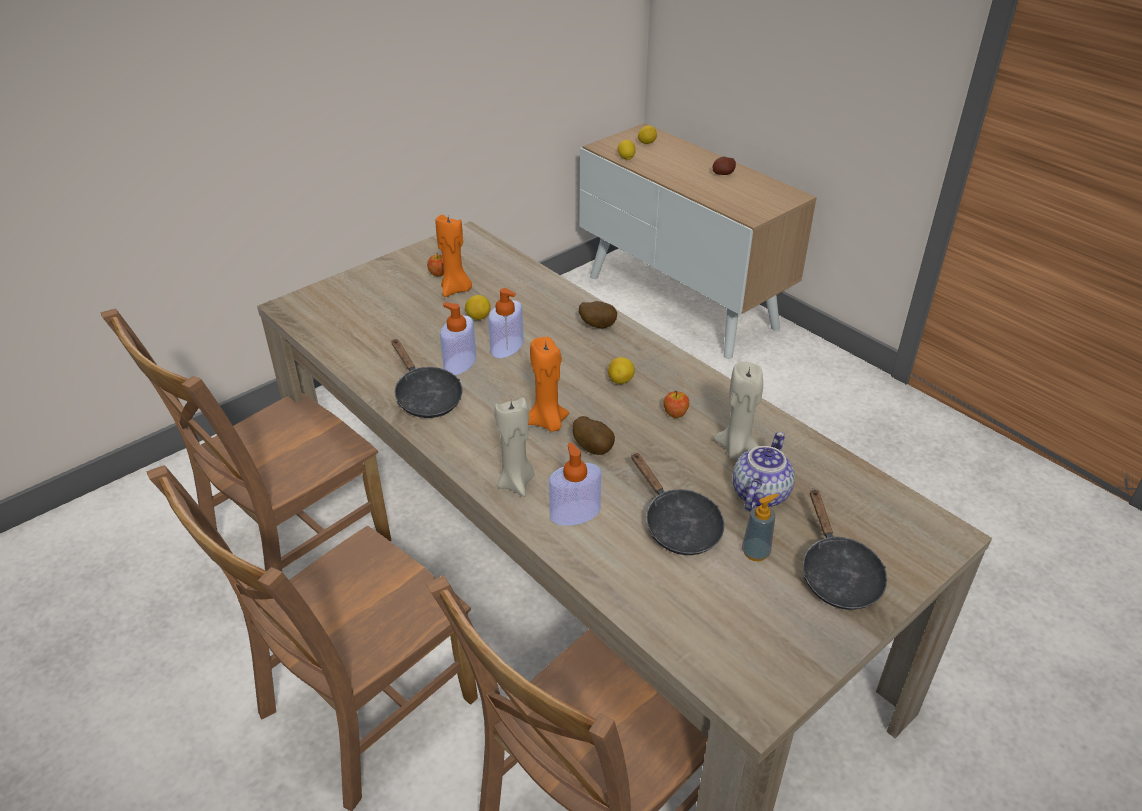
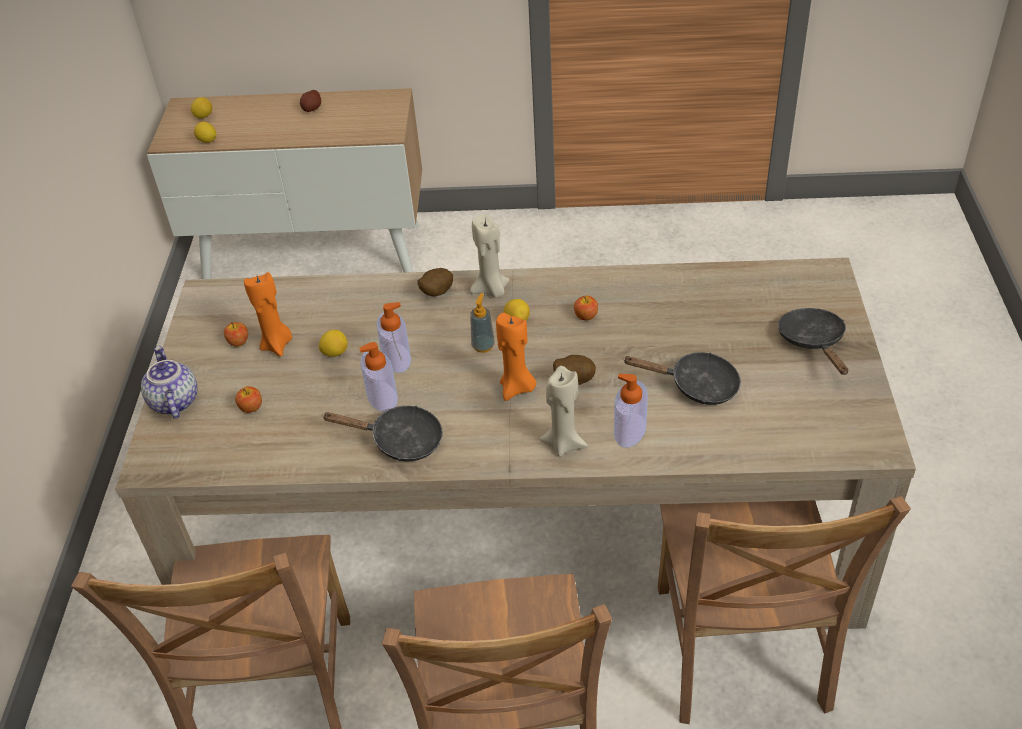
camera: 45 degrees left, 5 degrees up
beige candle [714,362,763,461] -> beige candle moved to [470,215,510,298]
teapot [733,432,795,511] -> teapot moved to [141,346,197,419]
soap dispenser [742,494,779,561] -> soap dispenser moved to [470,293,495,353]
black frying pan [803,488,887,610] -> black frying pan turned 135 degrees counterclockwise [778,308,848,375]
none -> apple [235,386,262,413]

